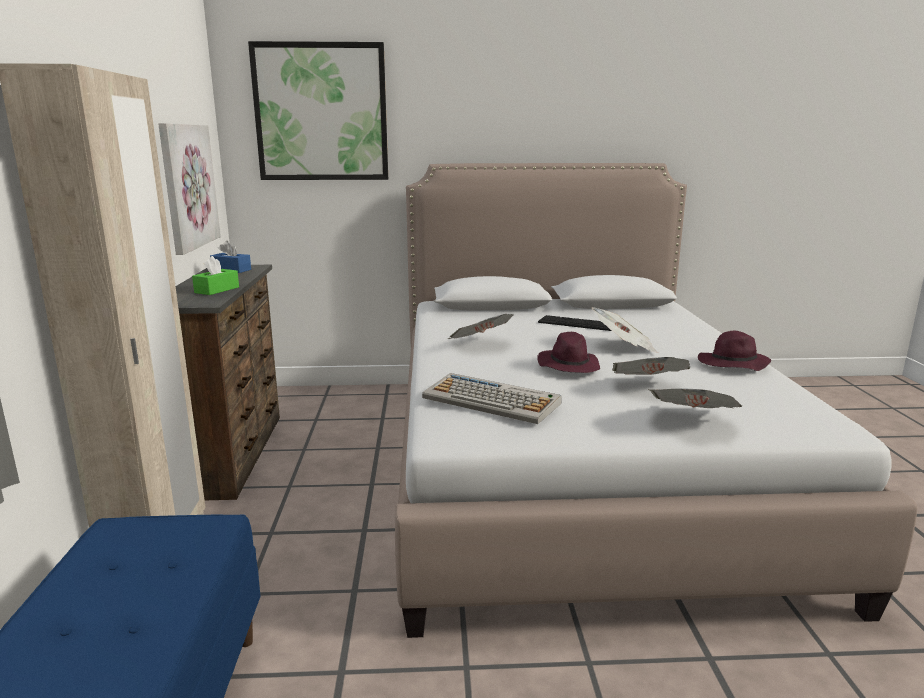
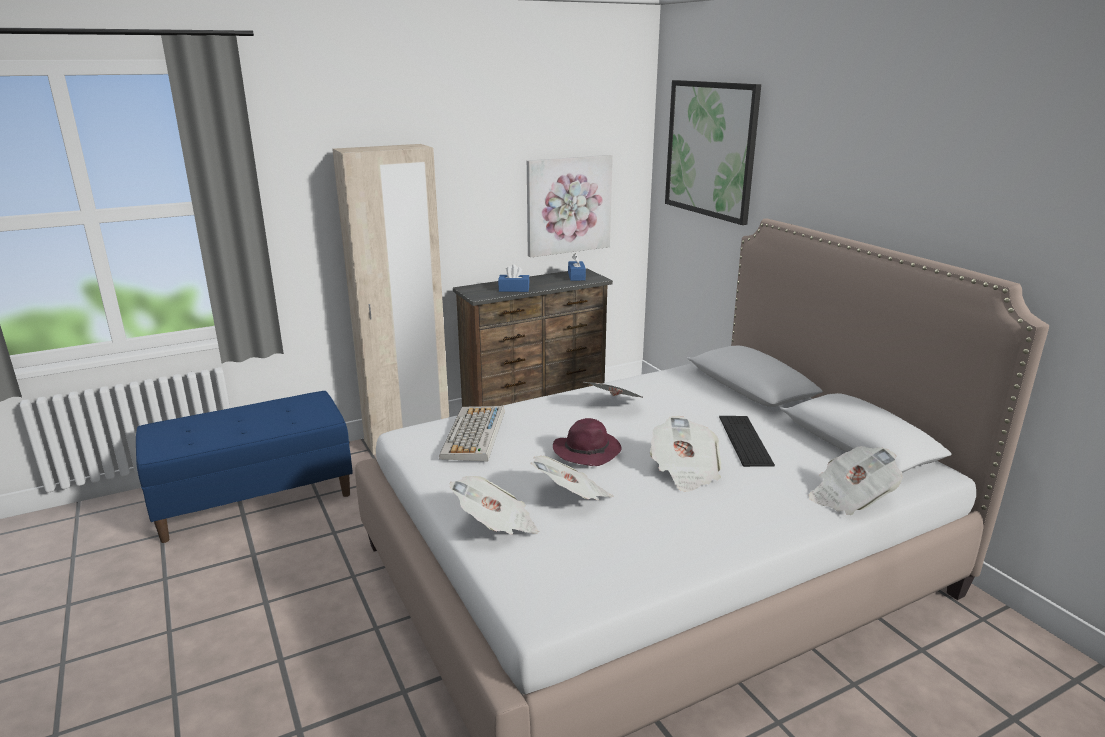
camera: 65 degrees right, 5 degrees up
green tissue box [192,256,239,295] -> blue tissue box [498,264,530,292]
purple hat [698,331,771,371] -> none
none -> newspaper [809,446,903,515]

